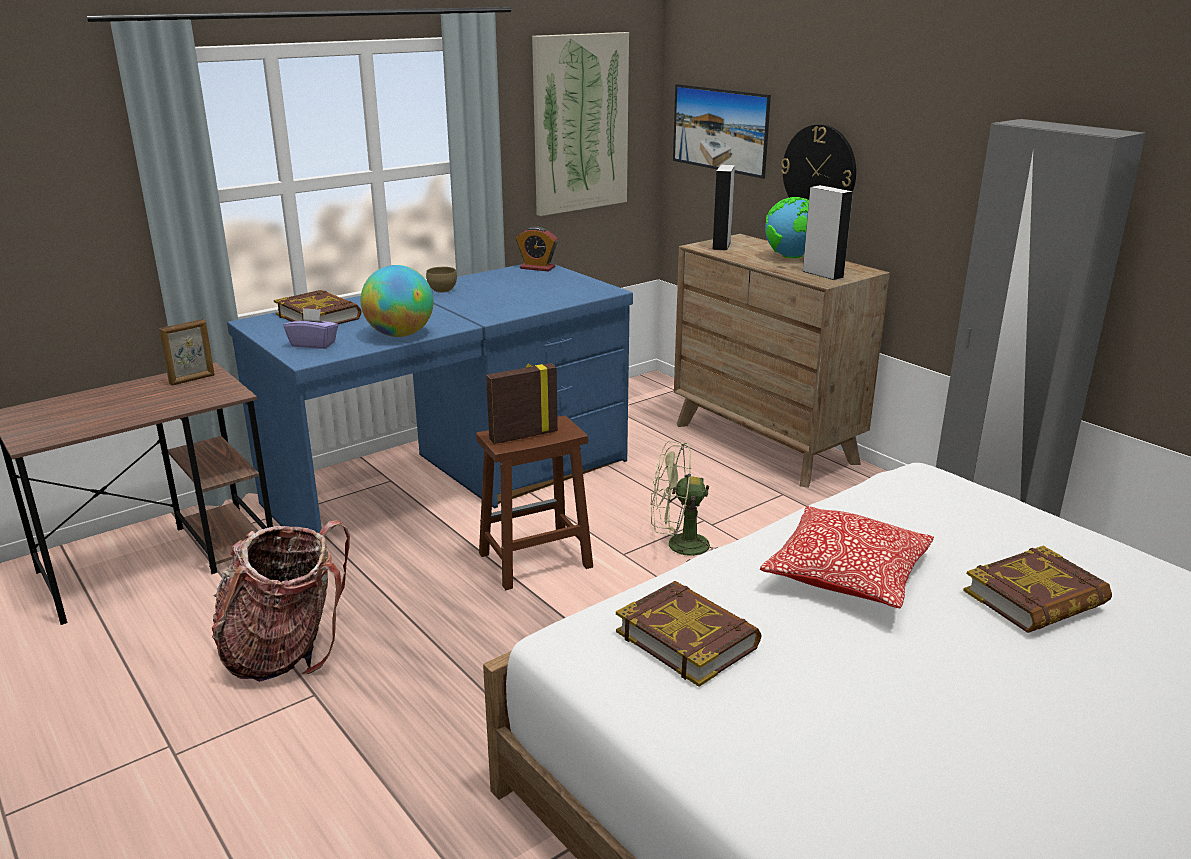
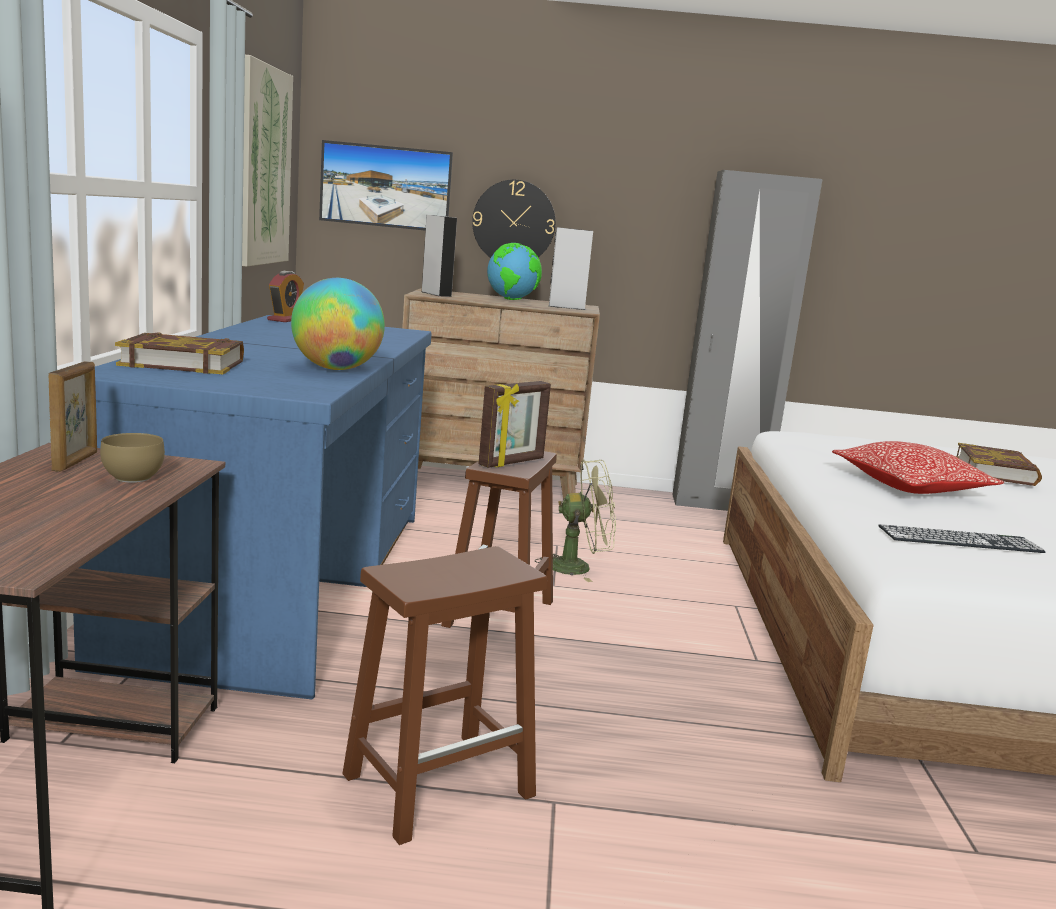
camera: 50 degrees left, 10 degrees down
backpack [212,520,350,682] -> brown stool [342,546,547,845]
purple tissue box [283,308,338,349] -> none
brown bowl [426,267,457,293] -> brown bowl moved to [100,433,165,483]
picture frame [486,363,558,444] -> picture frame turned 150 degrees counterclockwise [478,381,551,468]
alarm clock [516,227,558,271] -> alarm clock turned 45 degrees counterclockwise [267,271,304,322]
book [616,581,762,687] -> keyboard [878,524,1046,553]
green fan [651,441,713,561] -> green fan turned 135 degrees counterclockwise [535,459,616,582]

